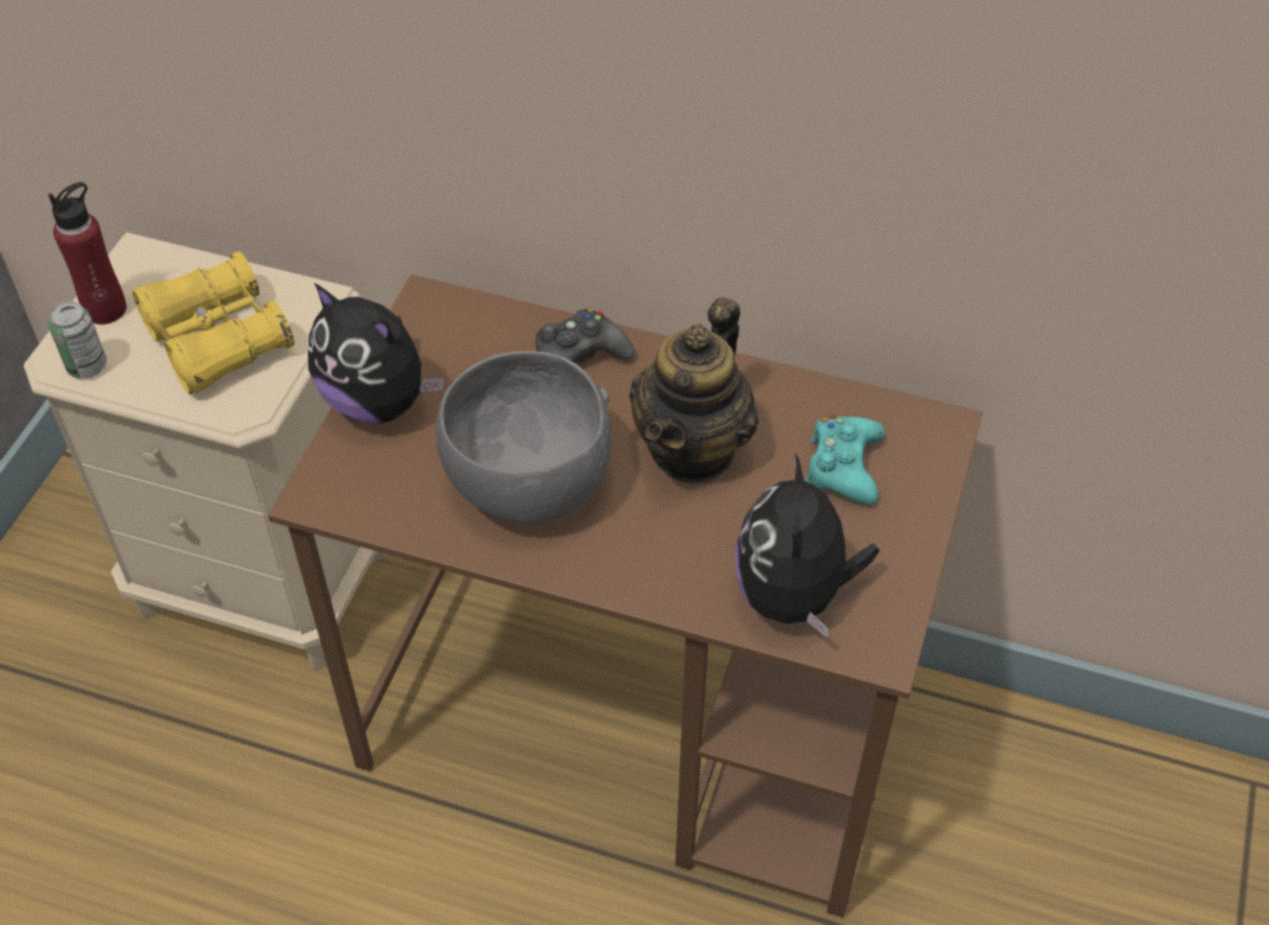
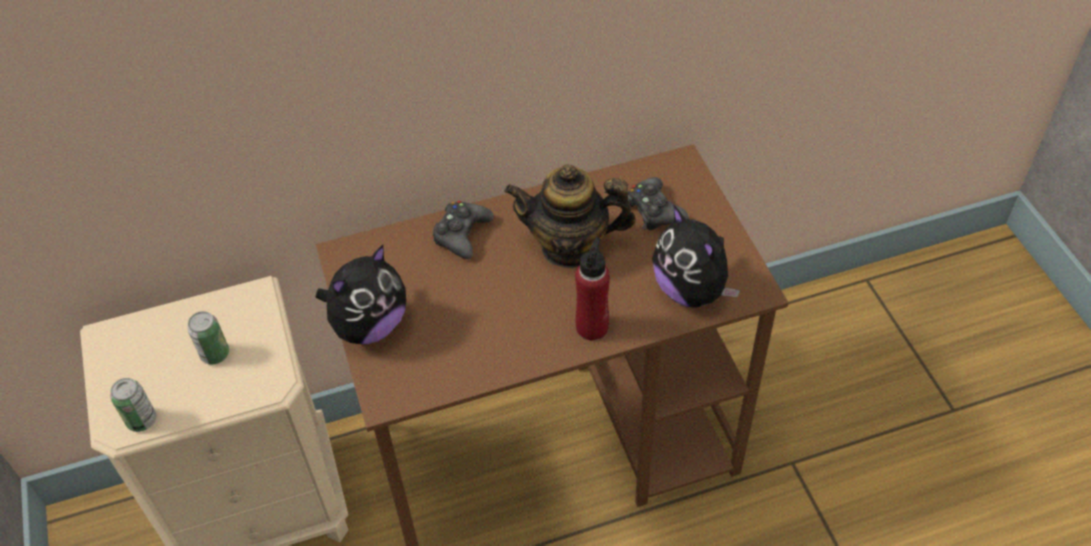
camera: 35 degrees left, 0 degrees up
red bottle [48,182,127,324] -> red bottle moved to [575,237,610,340]
yellow binoculars [132,251,294,394] -> can [187,311,229,365]
plush toy [308,283,444,424] -> plush toy turned 45 degrees counterclockwise [316,245,406,344]
grey bowl [436,351,612,524] -> none
teapot [629,297,759,483] -> teapot turned 105 degrees clockwise [505,164,636,268]
turquoise game controller [805,415,885,505] -> black game controller [628,177,689,230]

